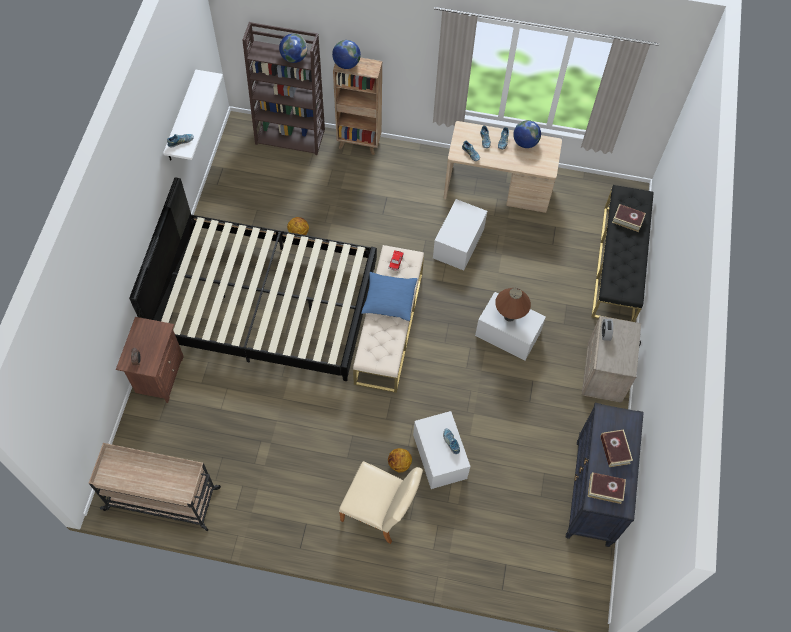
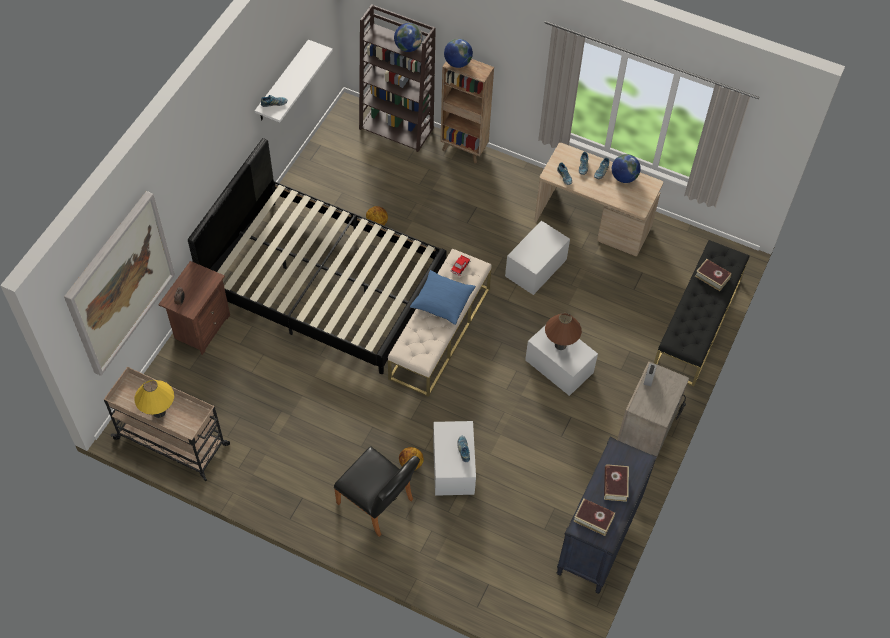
camera: 15 degrees right, 5 degrees down
beige chair [339,461,423,544] -> black chair [334,446,420,537]
none -> picture [64,191,175,376]
none -> yellow table lamp [134,380,174,418]

